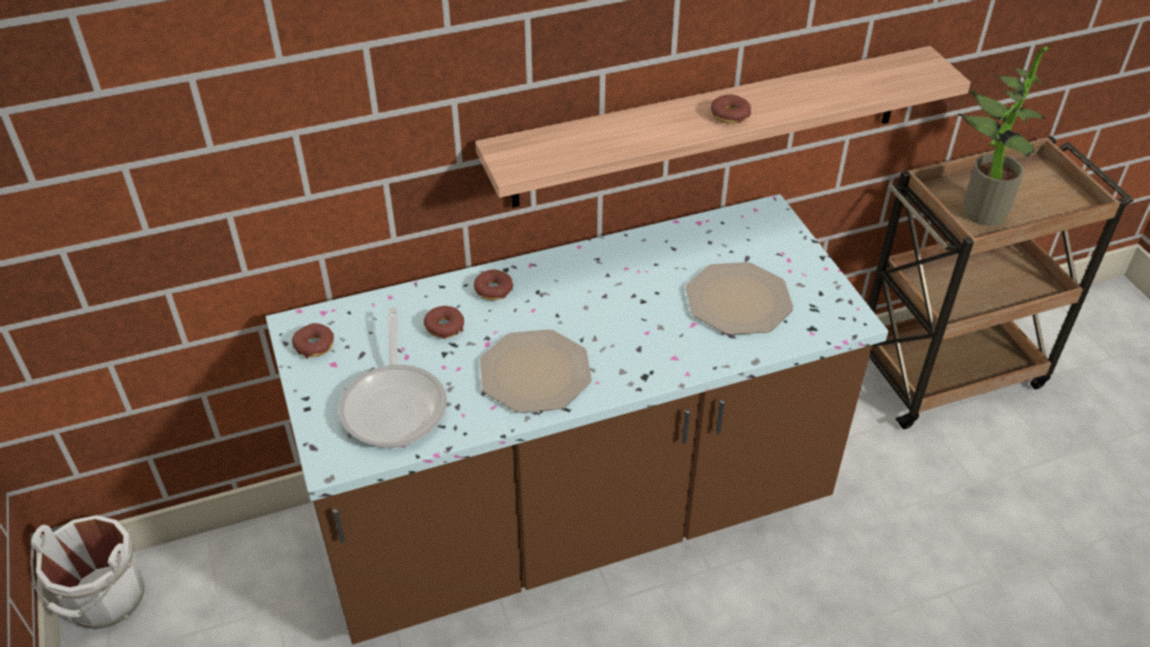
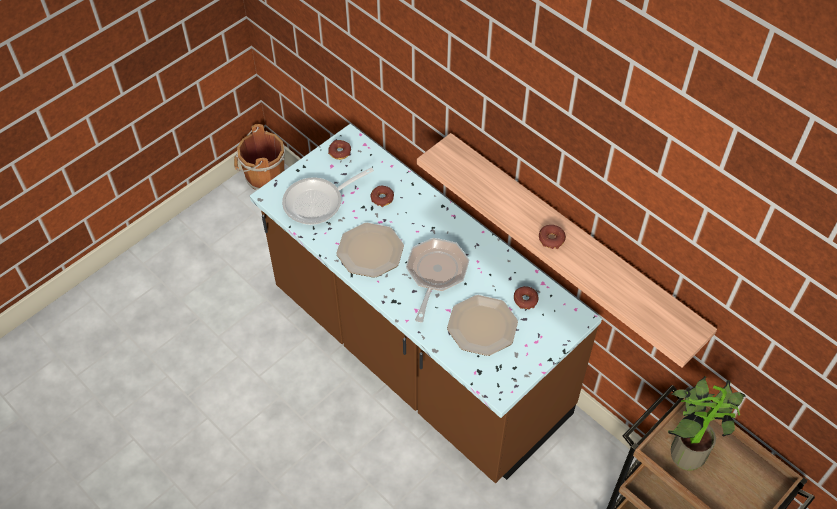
camera: 65 degrees right, 10 degrees up
white bucket [31,515,144,630] -> brown bucket [234,124,285,191]
donut [474,270,513,300] -> donut moved to [514,286,539,309]
none -> frying pan [406,238,469,322]

